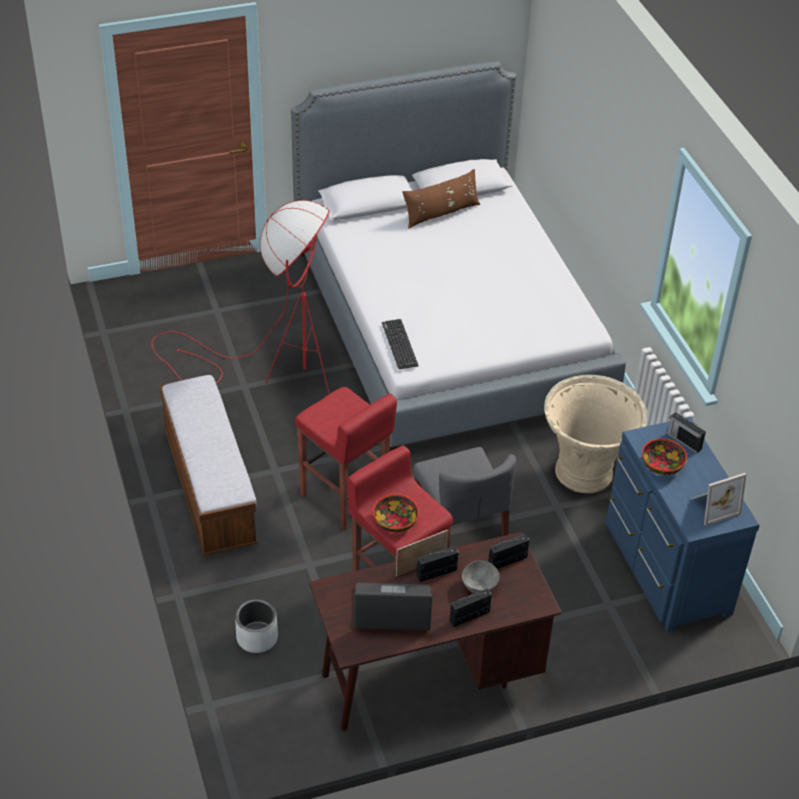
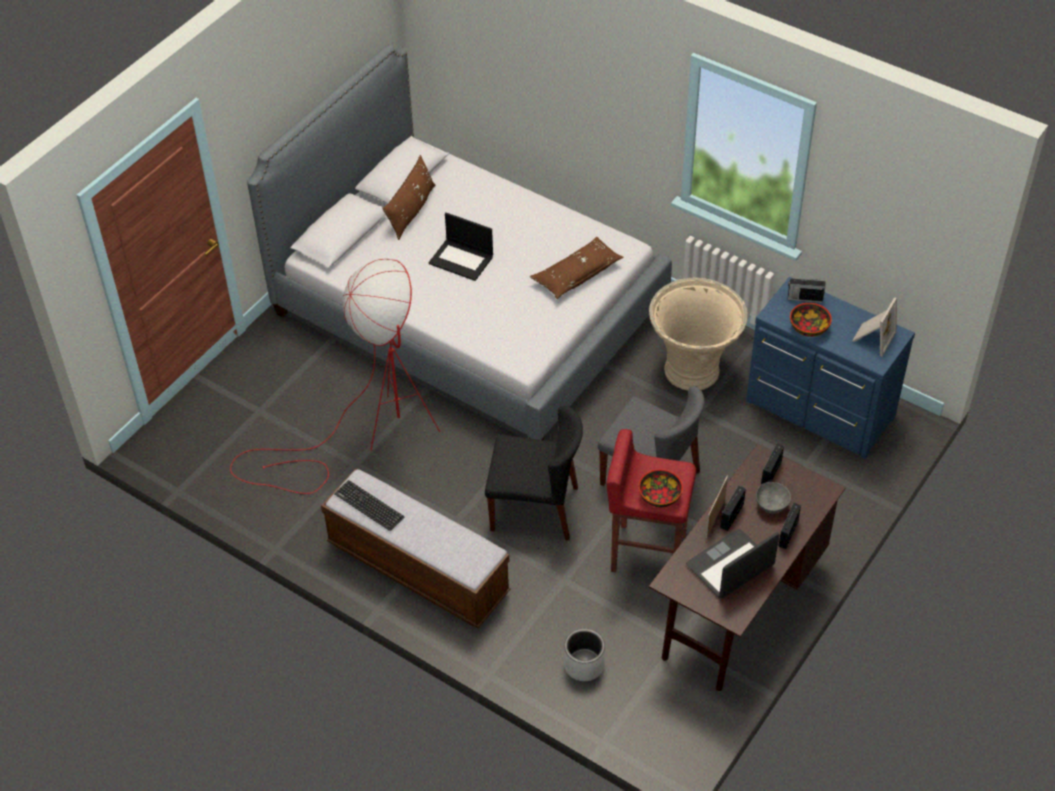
camera: 35 degrees left, 5 degrees up
red stool [295,387,397,531] -> black chair [485,406,583,540]
keyboard [382,319,419,369] -> keyboard moved to [334,480,404,531]
none -> laptop [429,212,493,281]
none -> brown pillow [530,237,624,299]

